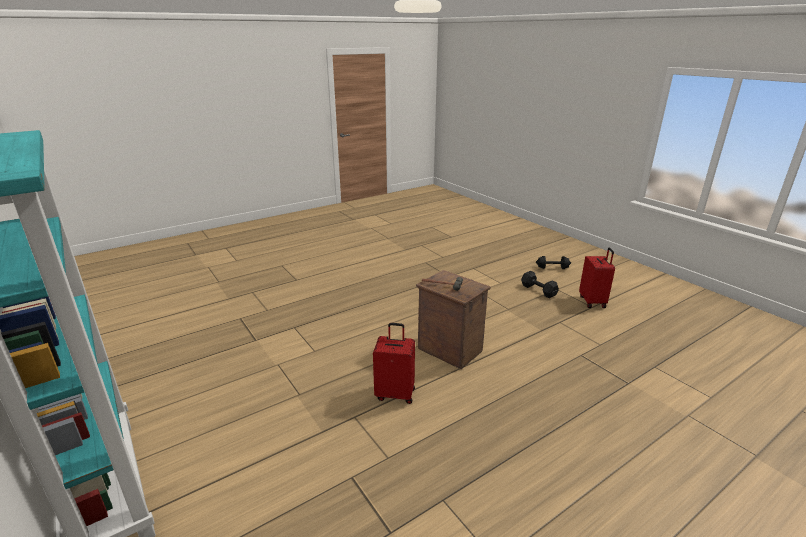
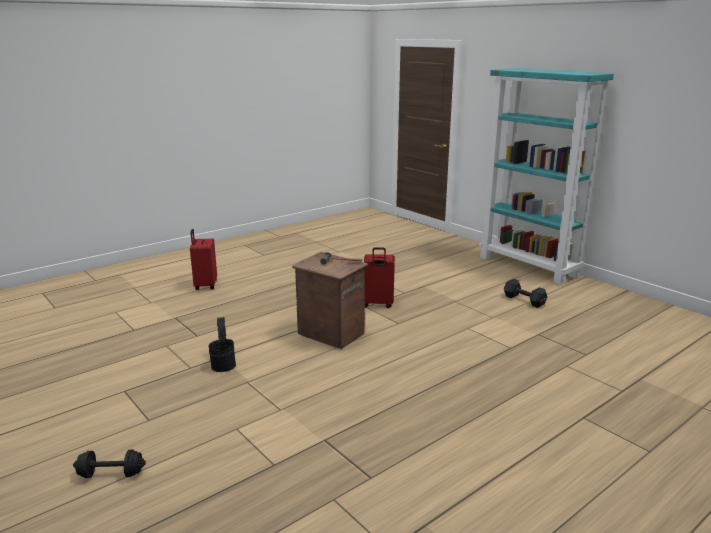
camera: 175 degrees right, 5 degrees down
black dumbbell [521,271,559,298] -> black dumbbell moved to [504,279,547,308]
red suitcase [579,247,615,308] -> red suitcase moved to [190,229,217,290]
none -> black bucket [208,317,236,372]

